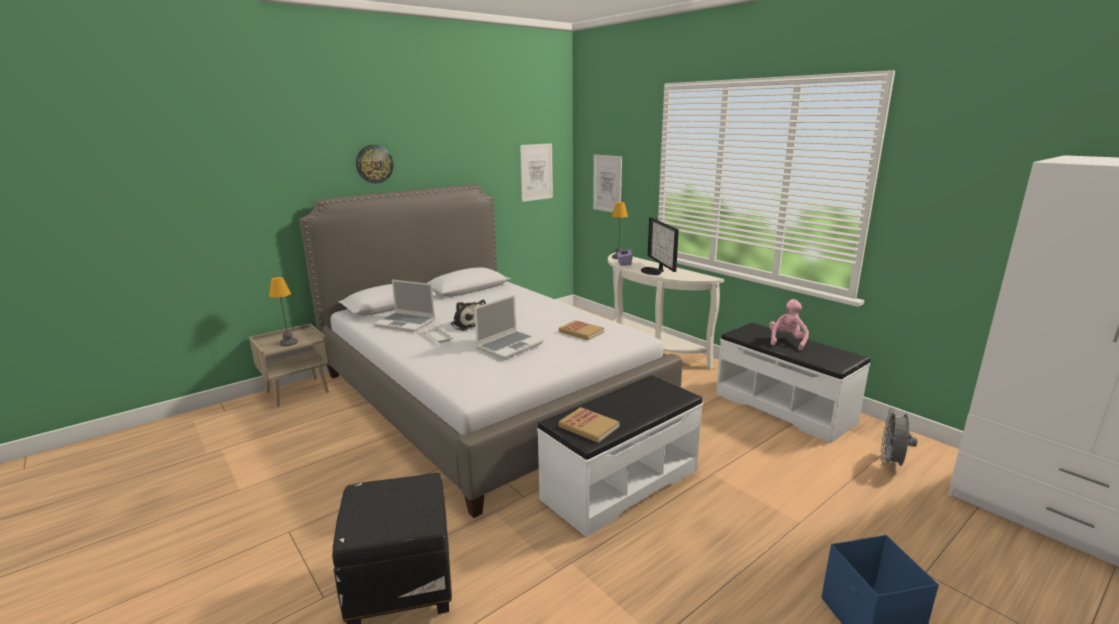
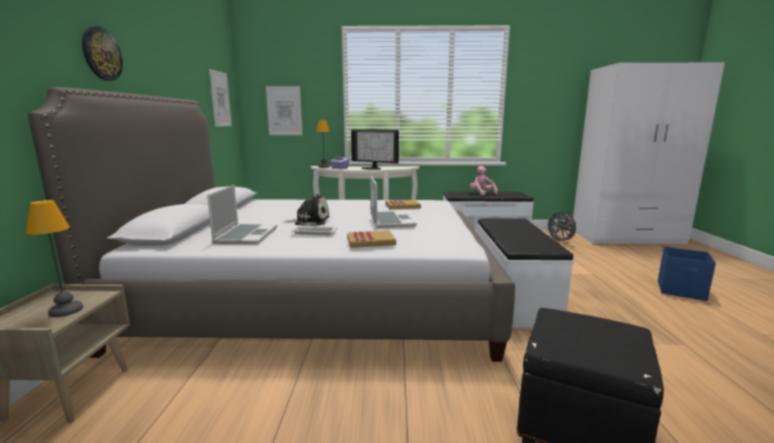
camera: 50 degrees left, 5 degrees down
laptop [373,280,435,332] -> laptop turned 60 degrees counterclockwise [207,185,277,244]
book [558,407,619,443] -> book moved to [347,230,396,248]

